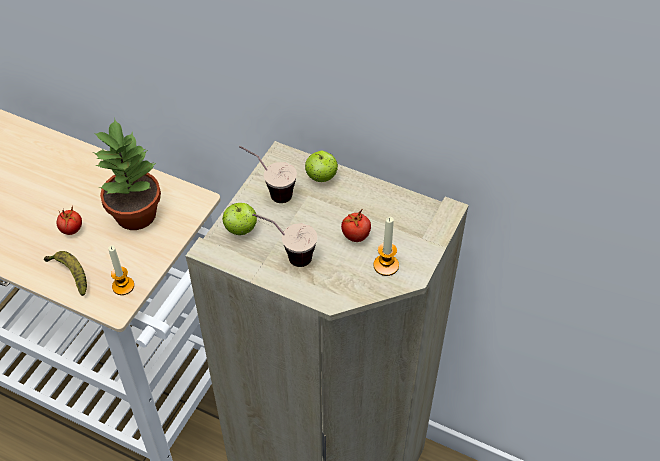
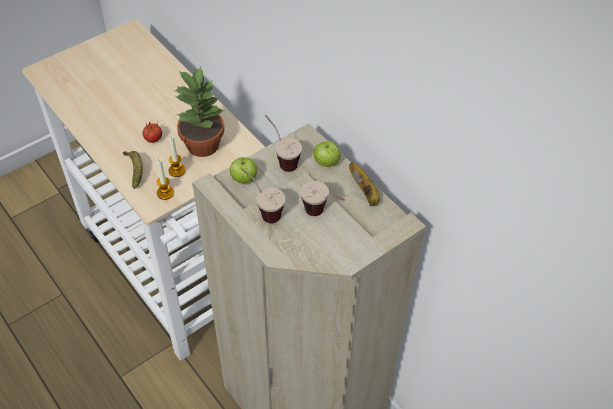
camera: 25 degrees right, 0 degrees up
tomato [341,208,371,242] -> cup [300,181,345,216]
candle [373,217,399,276] -> candle moved to [169,136,186,177]
none -> banana [349,162,380,206]

